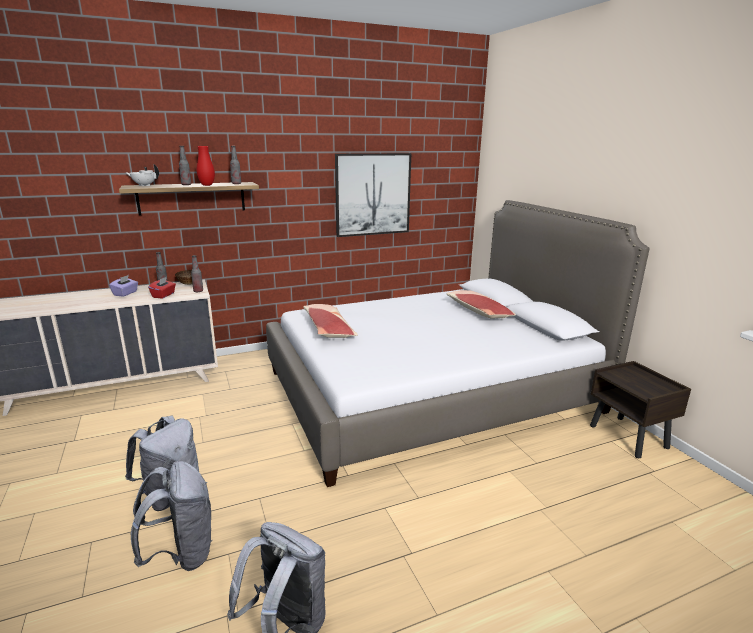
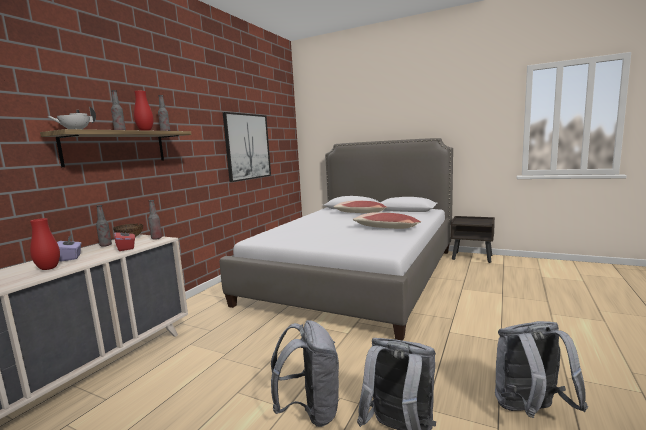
camera: 40 degrees left, 10 degrees down
pillow [303,304,358,338] -> pillow moved to [353,212,421,229]
none -> red vase [30,218,60,270]

